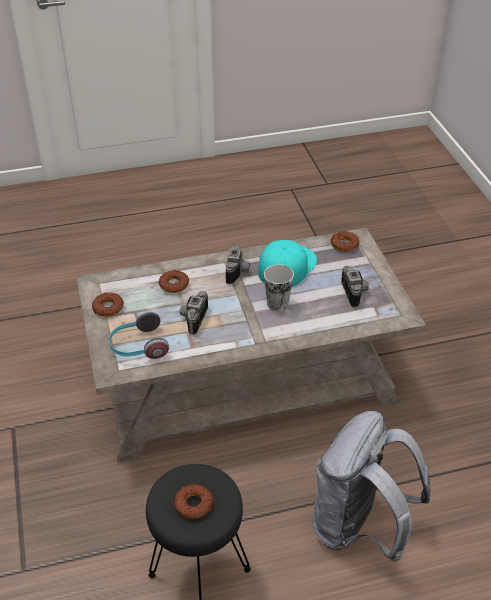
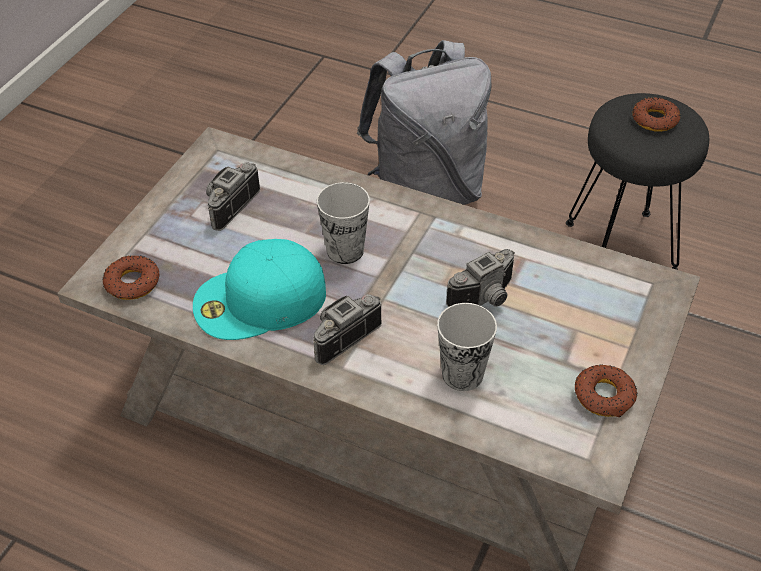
camera: 140 degrees left, 5 degrees up
headphones [109,312,169,359] -> none
donut [159,270,189,293] -> cup [437,303,497,391]

